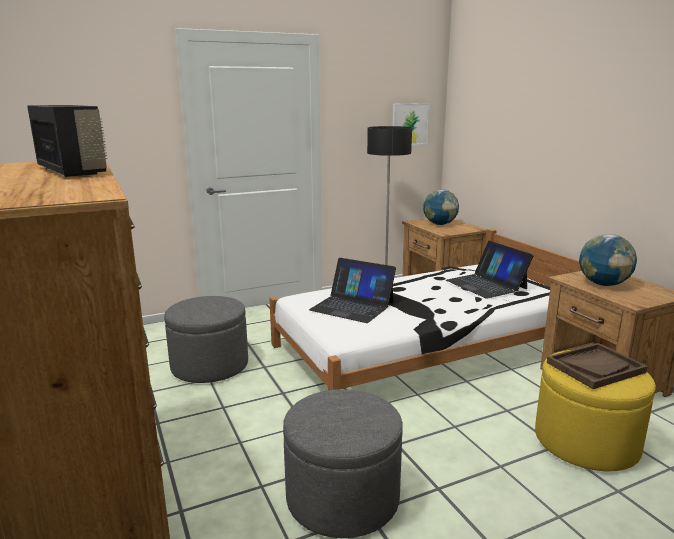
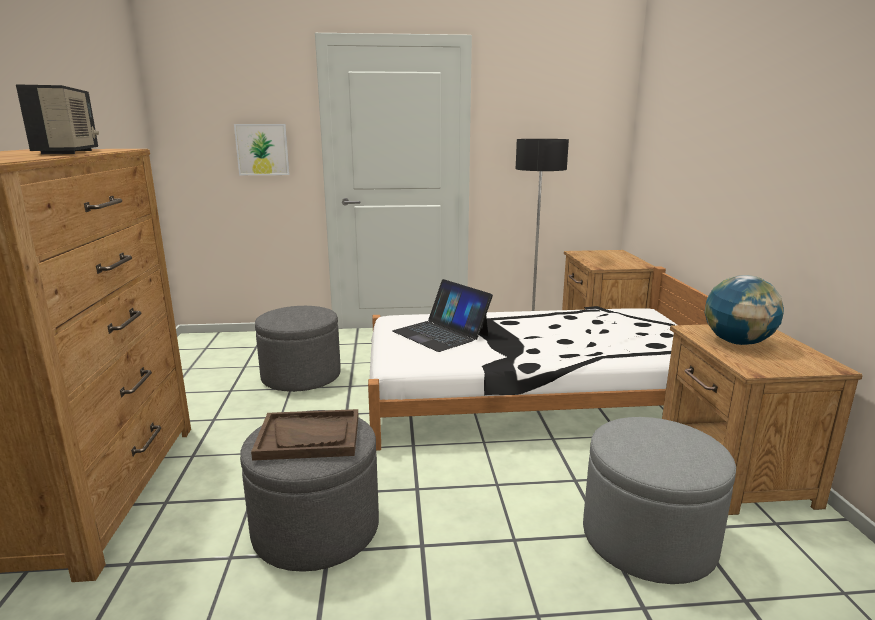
camera: 20 degrees right, 0 degrees up
picture [393,103,429,145] -> picture moved to [234,124,290,175]
globe [423,189,459,225] -> none
laptop [446,241,534,299] -> none
yellow ottoman [535,350,656,471] -> grey ottoman [583,417,736,584]
brown tray [547,343,648,389] -> brown tray moved to [251,409,359,461]

